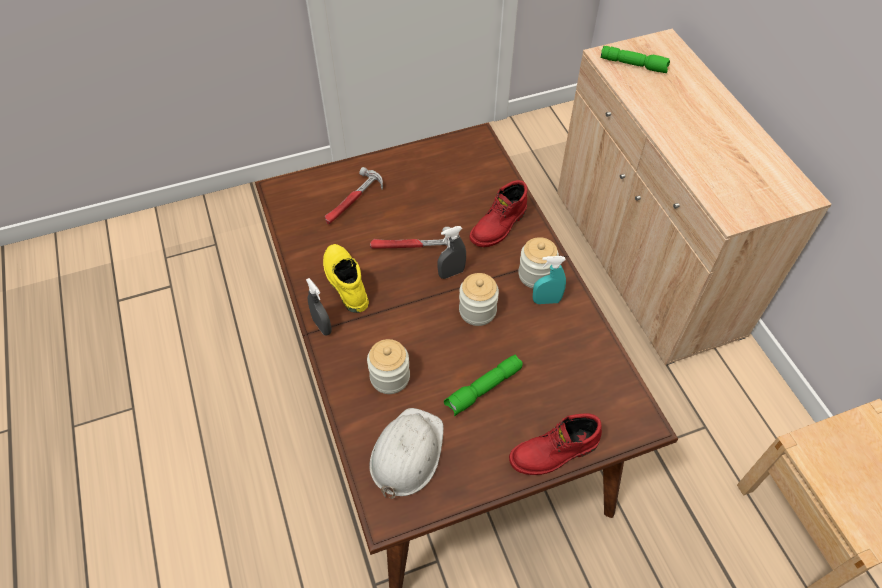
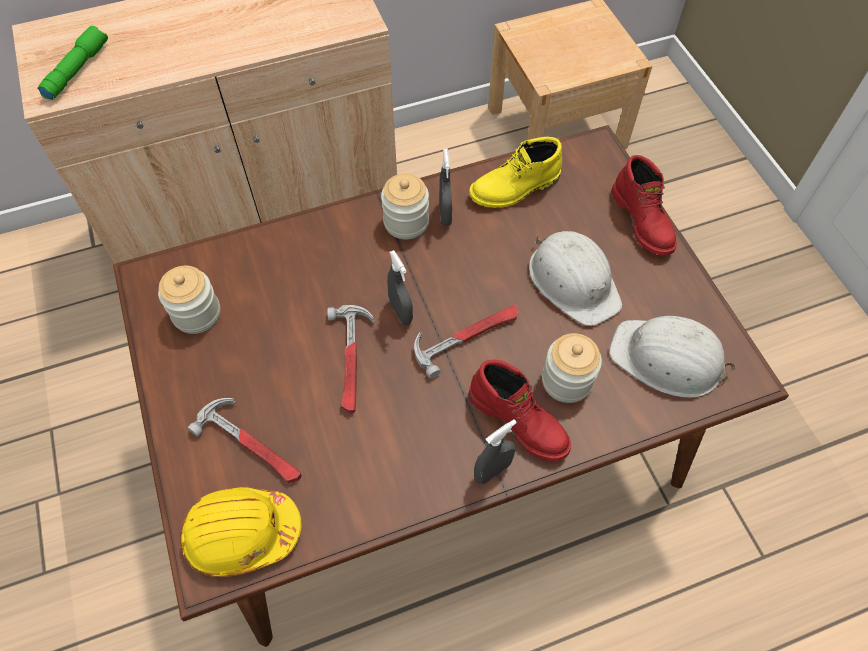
camera: 90 degrees left, 5 degrees up
yellow boot [323,244,369,313] -> yellow boot moved to [469,137,562,208]
green flashlight [444,355,523,416] -> white hard hat [529,231,623,326]
jar [459,273,499,326] -> jar moved to [158,266,221,334]
red boot [469,180,527,247] -> red boot moved to [469,360,571,461]
turquoise spray bottle [533,256,566,304] -> grey spray bottle [439,149,452,226]
none -> yellow hard hat [180,487,301,577]
none -> hammer [414,305,518,379]

